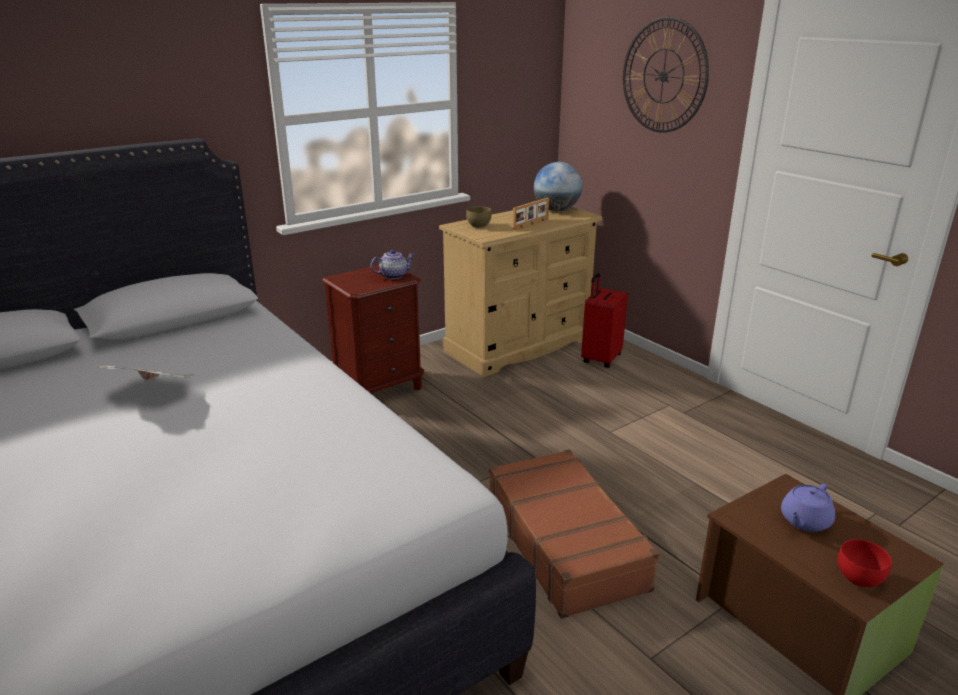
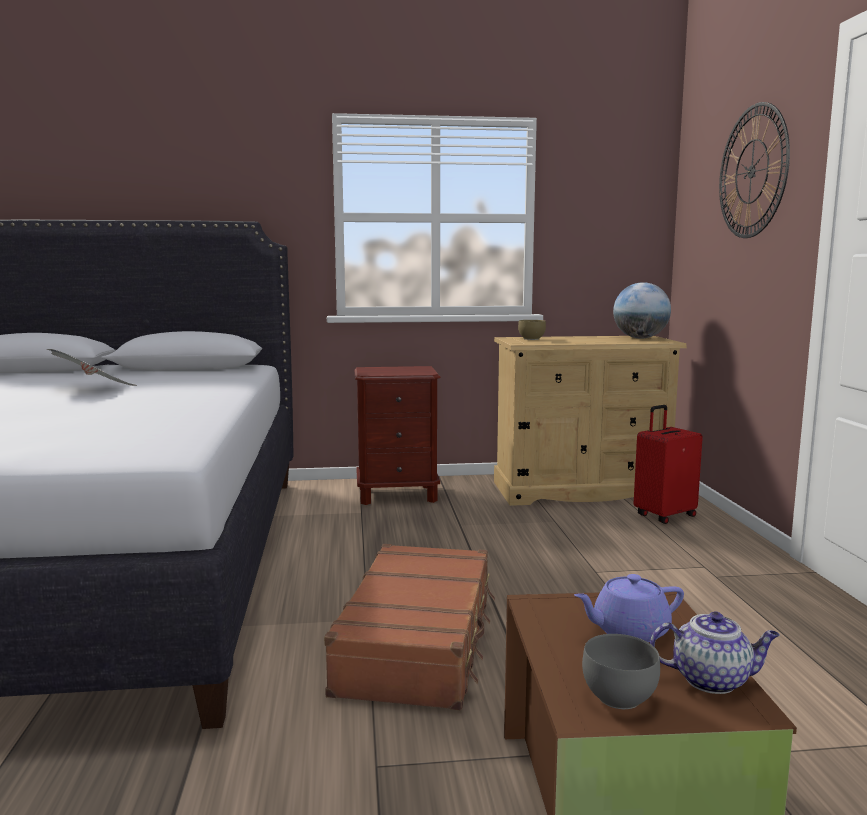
camera: 30 degrees right, 15 degrees down
teapot [370,250,415,279] -> teapot moved to [650,611,780,694]
picture frame [513,198,549,230] -> none
red bowl [838,539,892,588] -> grey bowl [582,634,660,709]

